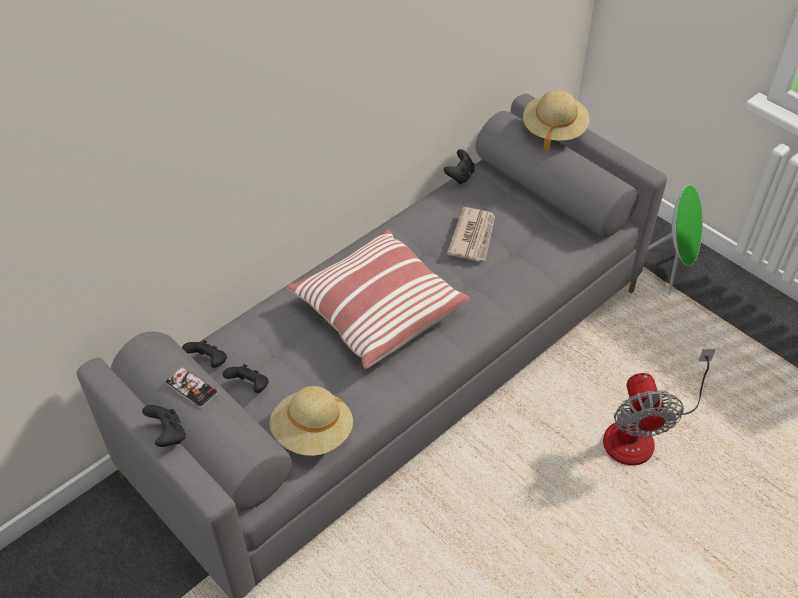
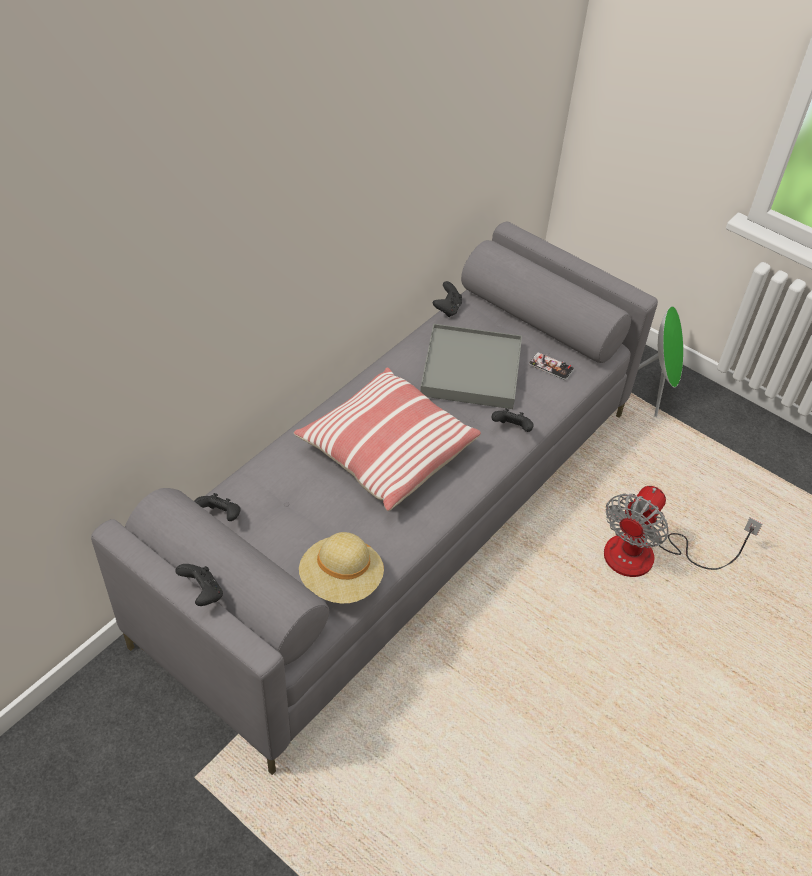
camera: 10 degrees left, 0 degrees up
phone [165,367,218,408] -> phone moved to [529,352,574,380]
black game controller [223,364,269,393] -> black game controller moved to [492,408,534,432]
newspaper [447,207,495,261] -> grey tray [420,324,522,409]
beige hat [523,90,589,151] -> none
fan [603,349,716,465] -> fan turned 45 degrees clockwise [604,486,762,577]

